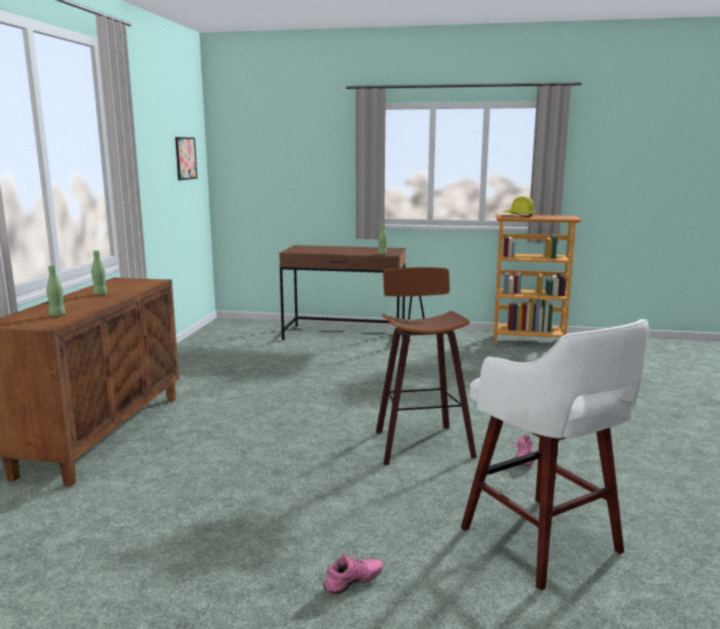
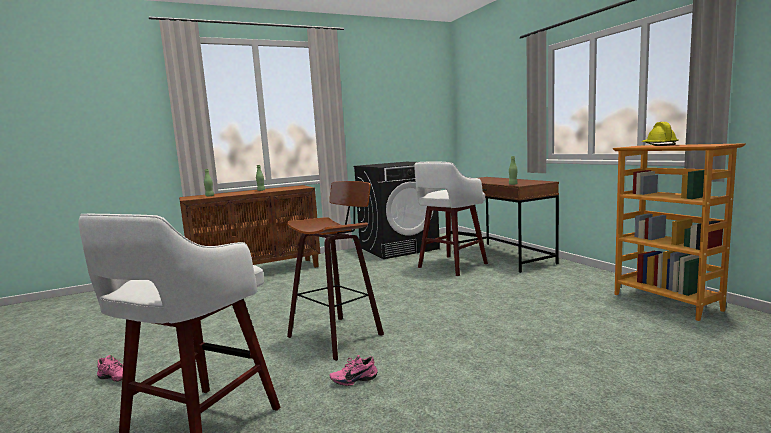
camera: 55 degrees right, 5 degrees down
picture [175,137,197,180] -> none
none -> black washing machine [354,162,440,259]
none -> white stool [414,162,488,276]

